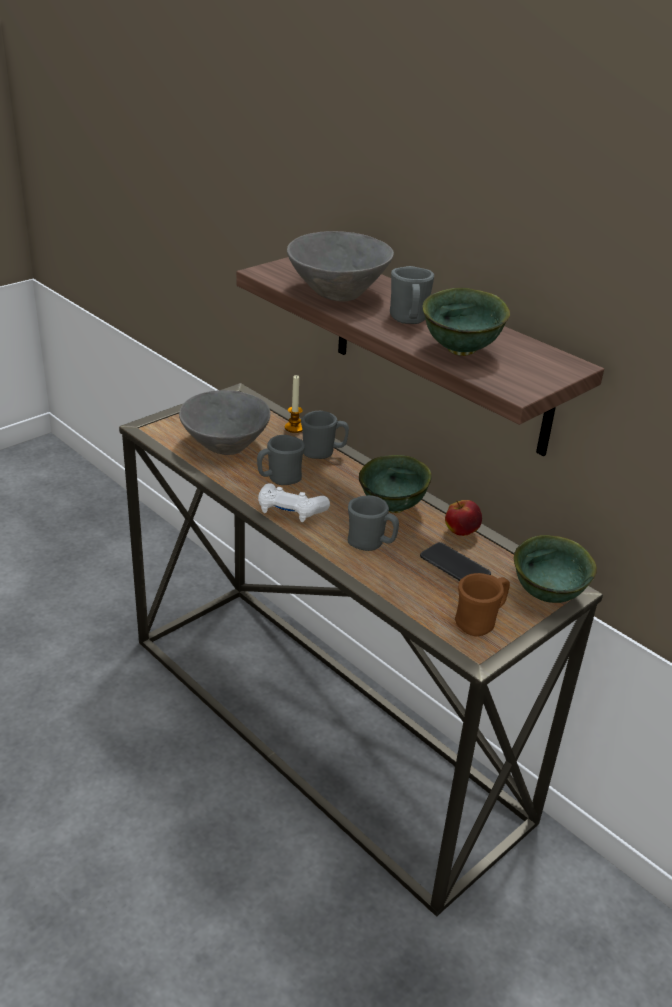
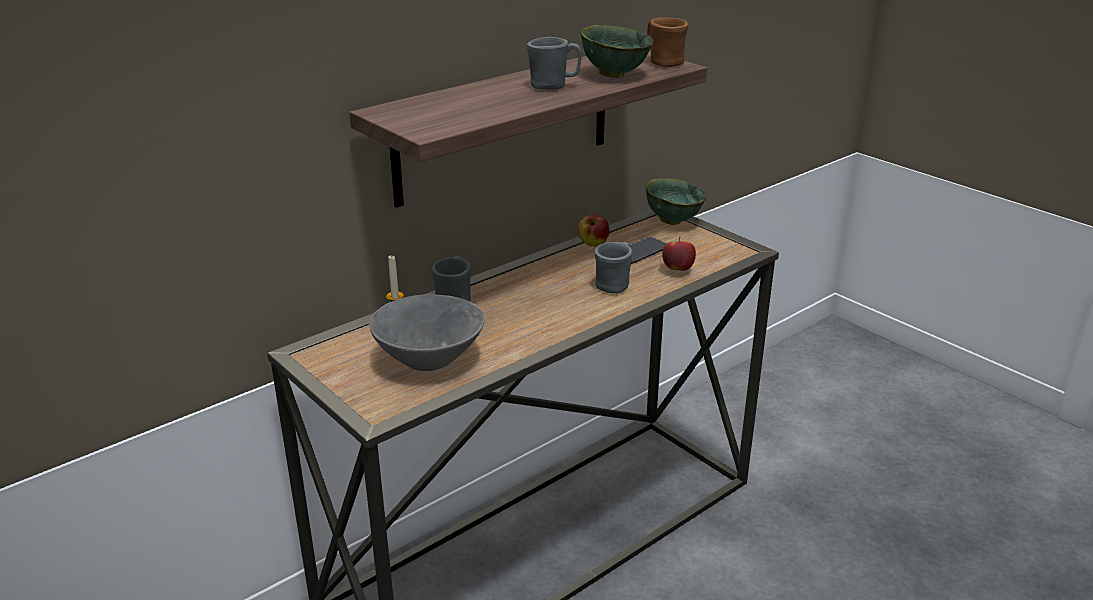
camera: 85 degrees left, 5 degrees down
grey mug [257,435,305,485] -> none
white game controller [258,483,330,522] -> none
grey bowl [287,231,394,301] -> none
green bowl [359,455,432,513] -> none
brown mug [455,573,510,636] -> brown mug moved to [648,17,688,67]
none -> apple [662,237,696,271]

